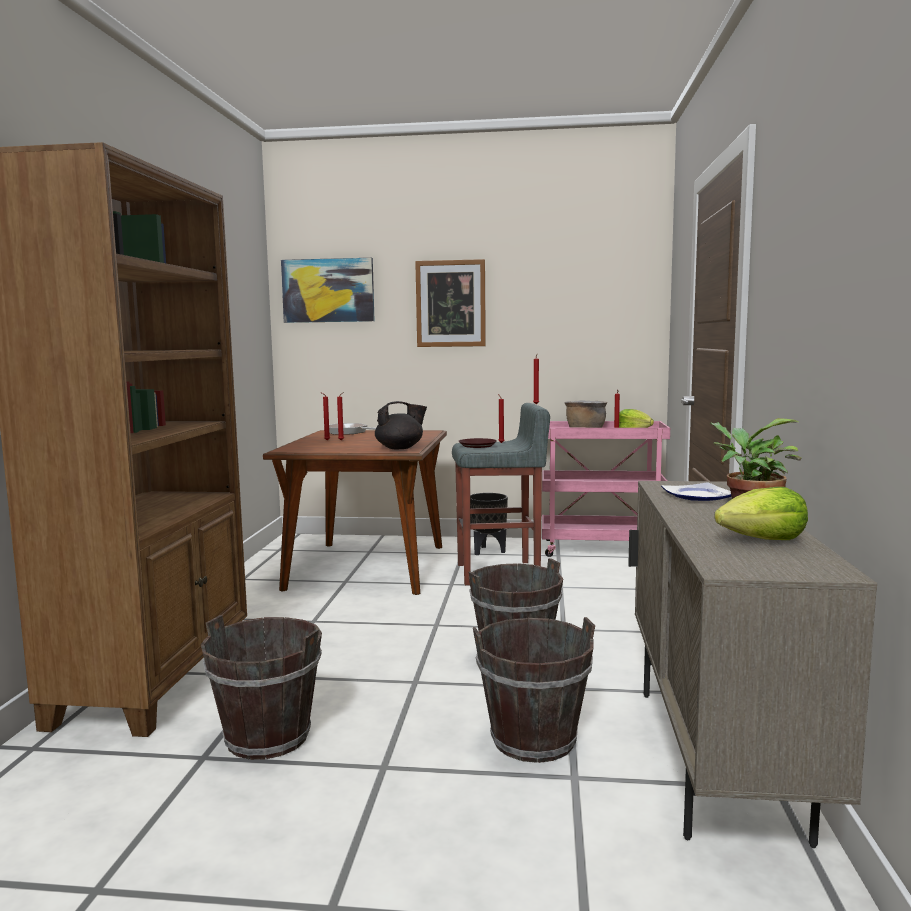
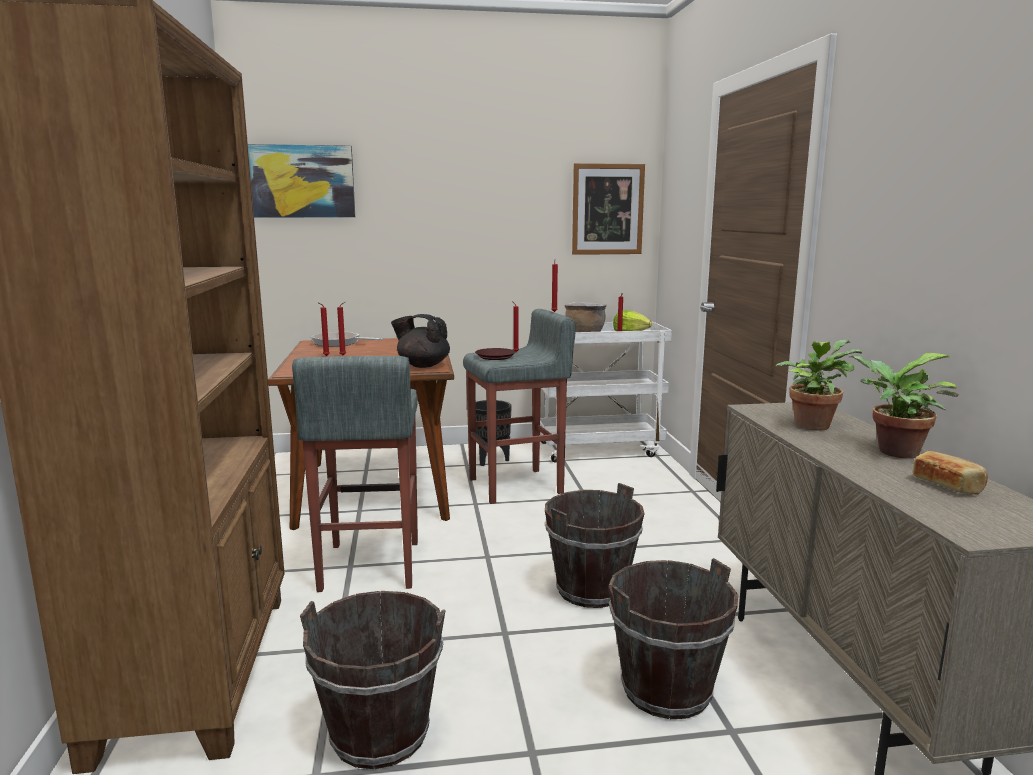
camera: 15 degrees left, 5 degrees up
black teapot [375,401,427,449] -> black teapot turned 135 degrees counterclockwise [391,314,450,368]
picture [415,259,486,347] -> picture moved to [572,163,645,255]
pink cart [542,421,670,557] -> white cart [540,321,672,462]
plate [661,482,732,501] -> potted plant [776,339,862,431]
lettuce [714,487,808,540] -> bread [913,451,988,495]
none -> grey stool [292,356,418,592]

